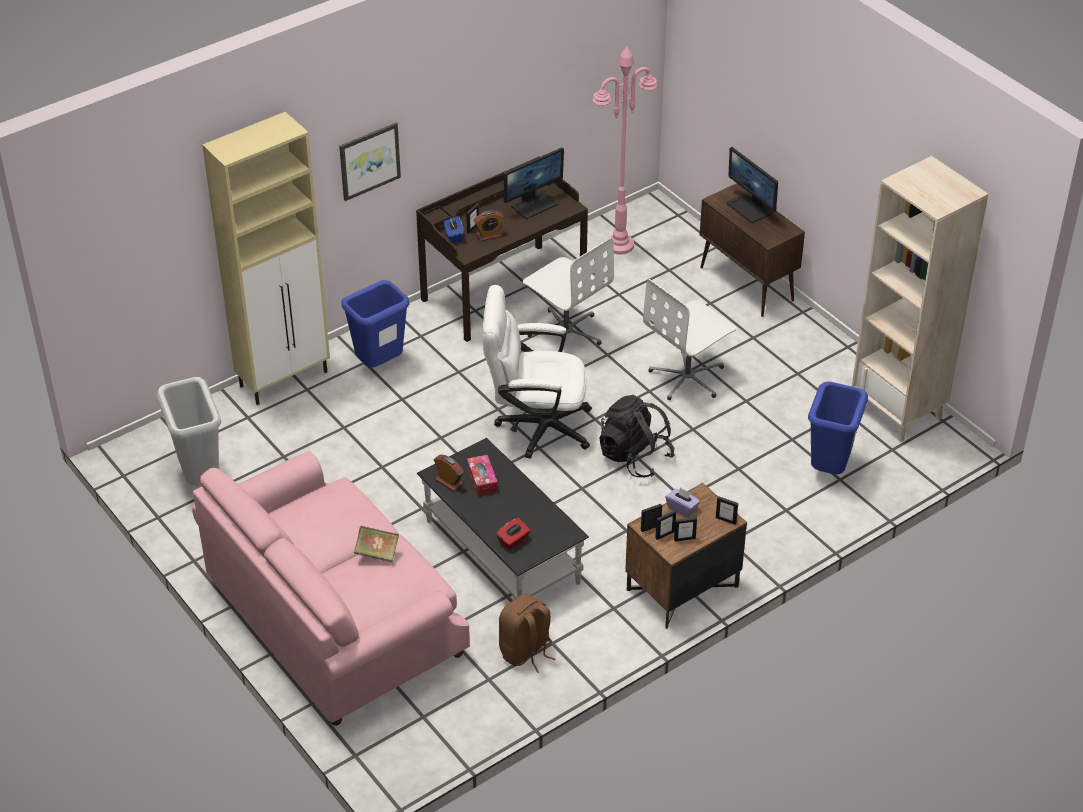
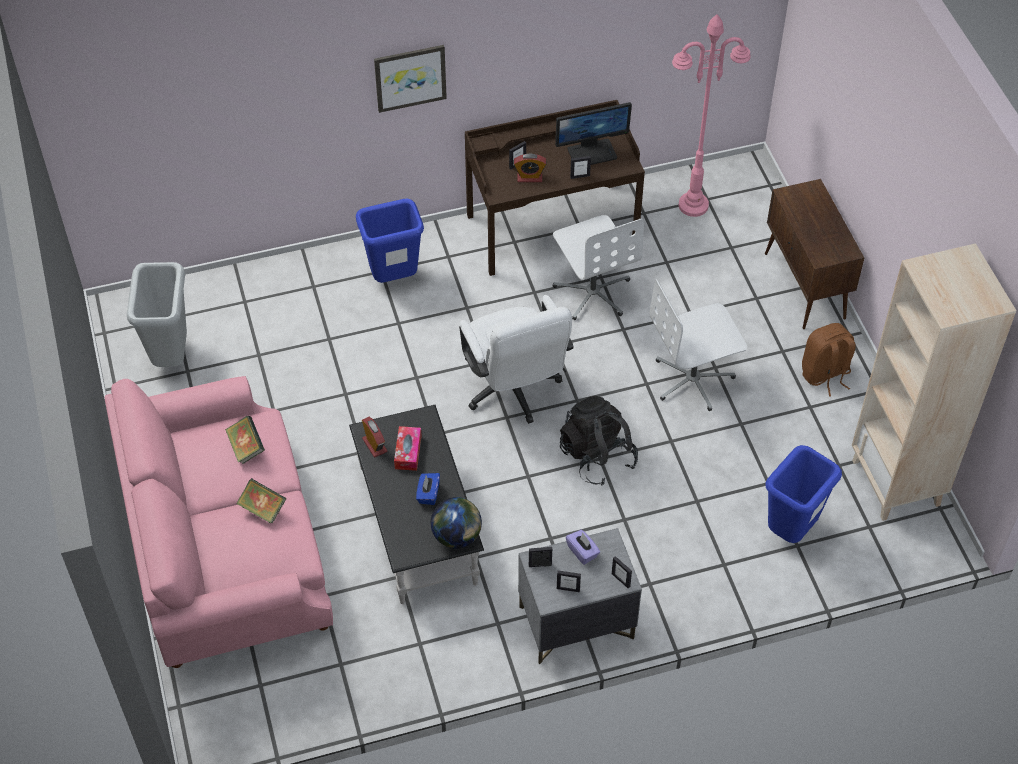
camera: 20 degrees right, 10 degrees up
beige cabinet [202,112,330,405] -> none
blue tissue box [444,216,464,243] -> blue tissue box moved to [416,473,440,505]
white office chair [483,285,592,458] -> white office chair turned 135 degrees counterclockwise [459,295,574,424]
red tissue box [496,518,530,550] -> none
brown backpack [499,594,556,673] -> brown backpack moved to [802,323,856,397]
brown nightstand [625,483,747,629] -> grey nightstand [518,528,642,664]
picture frame [656,510,676,540] -> picture frame moved to [570,156,591,179]
monitor [727,147,778,223] -> none
none -> book [225,416,265,464]
none -> globe [431,497,482,548]

